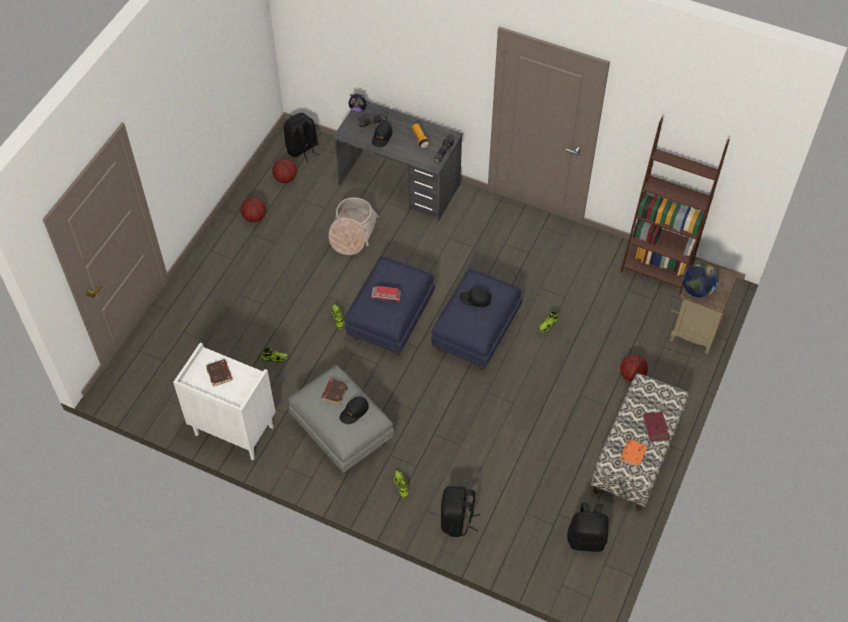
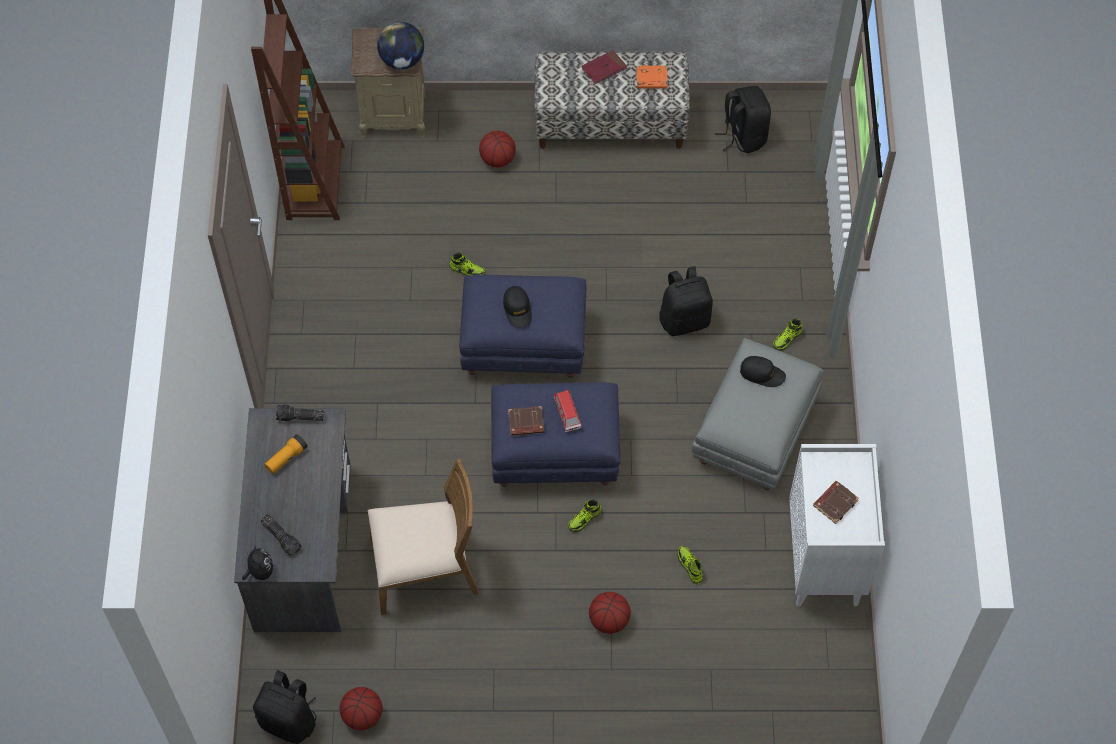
camera: 115 degrees left, 5 degrees up
basketball [241,197,266,223] -> basketball moved to [589,592,631,634]
brown book [321,378,348,405] -> brown book moved to [508,406,544,436]
basket [329,197,379,255] -> brown chair [368,459,479,615]
black cap [372,122,392,147] -> none
black backpack [441,486,480,537] -> black backpack moved to [659,266,713,336]

